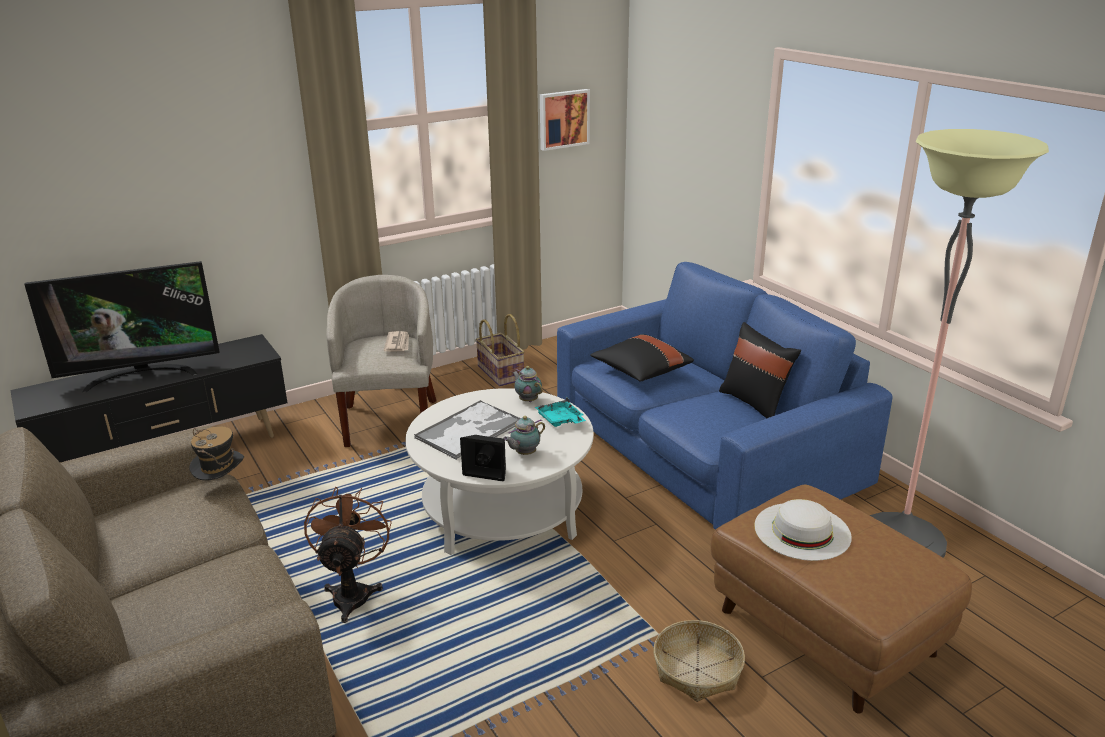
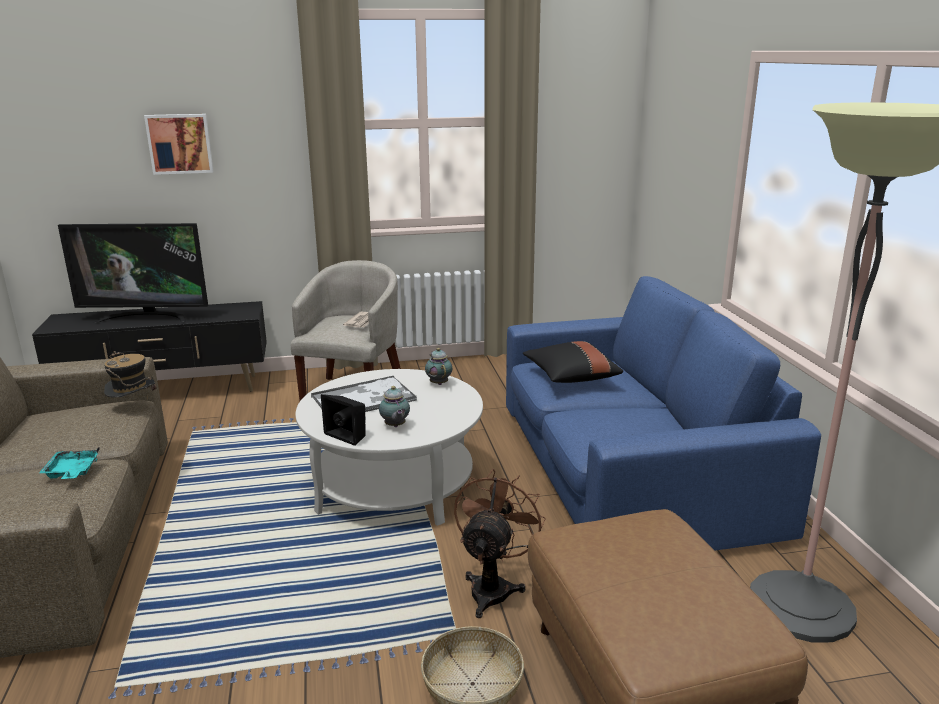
camera: 20 degrees right, 5 degrees down
brown fan [304,487,392,623] -> brown fan moved to [454,469,546,618]
basket [475,314,525,386] -> none
teapot [503,416,545,455] -> teapot turned 90 degrees counterclockwise [379,386,410,427]
turquoise tray [535,397,586,427] -> turquoise tray moved to [39,446,100,479]
picture [540,89,590,151] -> picture moved to [144,114,214,175]
black pillow [719,322,801,419] -> none
white hat [754,499,852,561] -> none

